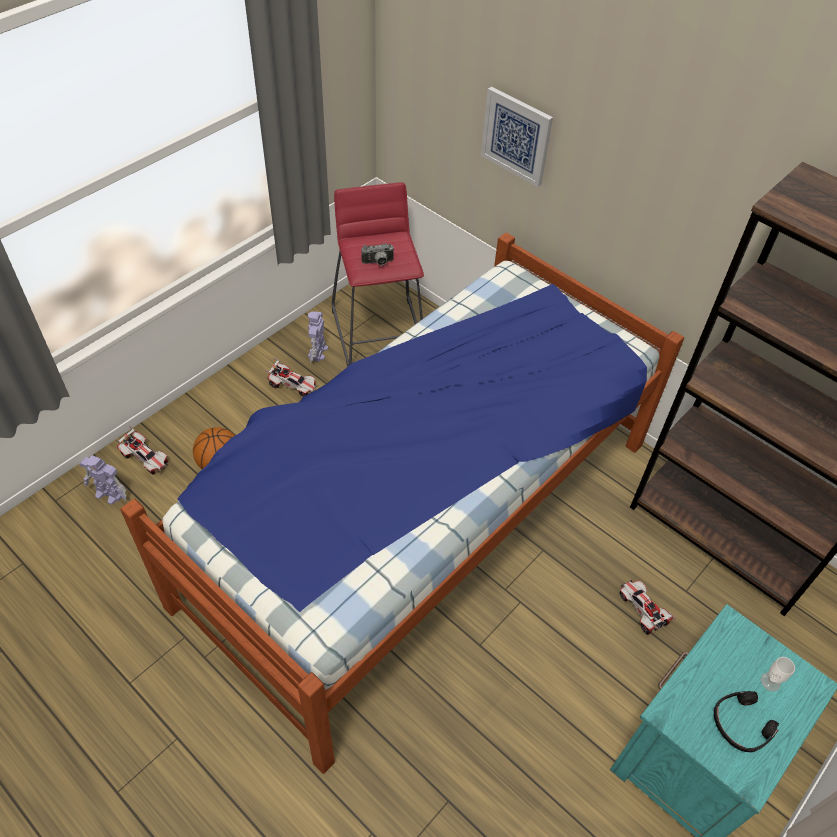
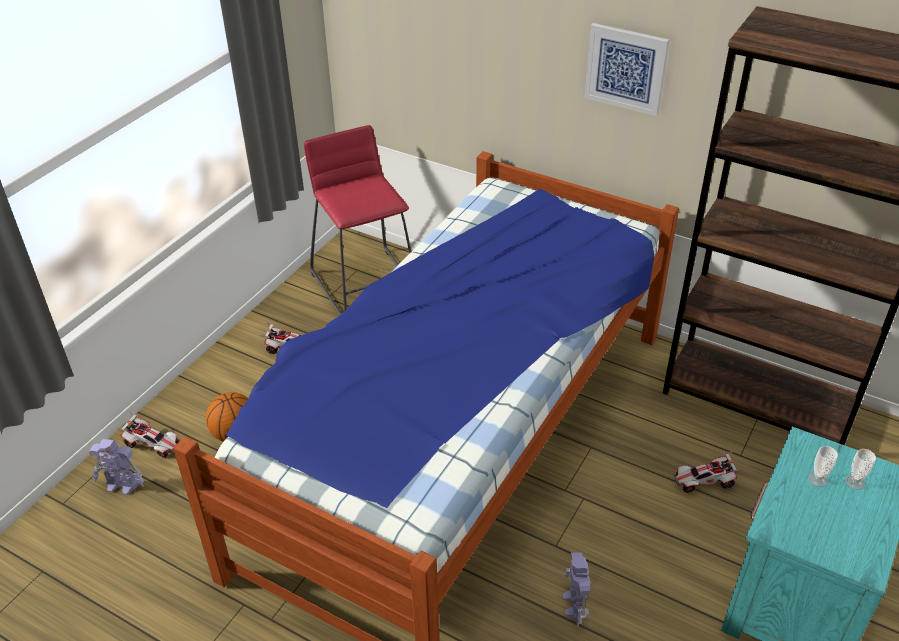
camera: 10 degrees left, 10 degrees down
toy robot [308,311,328,362] -> toy robot moved to [563,552,590,626]
camera [361,244,394,265] -> none
picture [481,87,553,187] -> picture moved to [584,23,669,116]
toy car [620,580,676,635] -> toy car turned 60 degrees counterclockwise [673,451,742,493]
black headphones [714,691,779,752] -> none
none -> cup [808,446,838,487]

